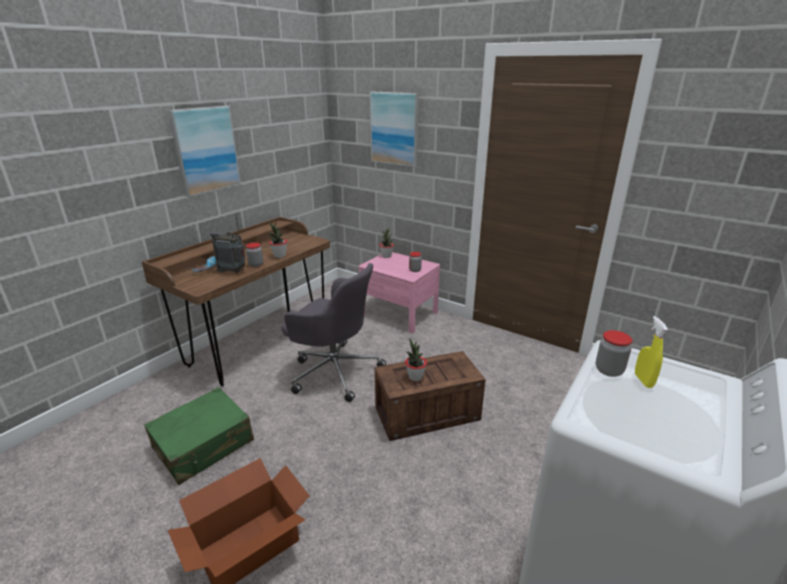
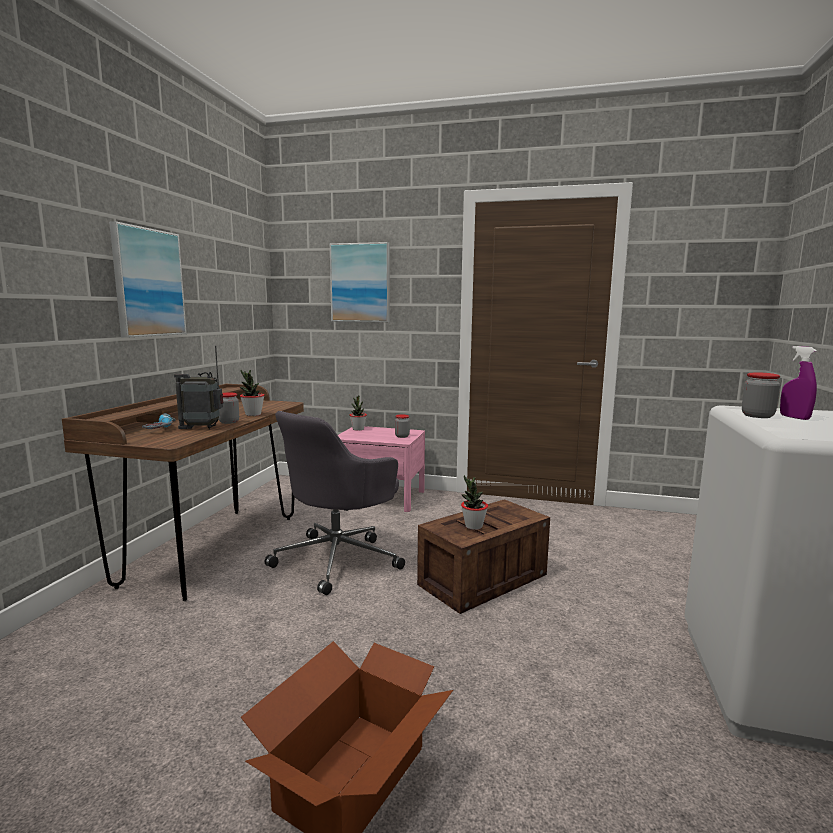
camera: 20 degrees left, 15 degrees down
green suitcase [144,387,254,485] -> none
grey office chair [281,263,386,402] -> grey office chair turned 120 degrees clockwise [265,411,405,595]
yellow spray bottle [635,316,668,388] -> purple spray bottle [780,346,817,420]

